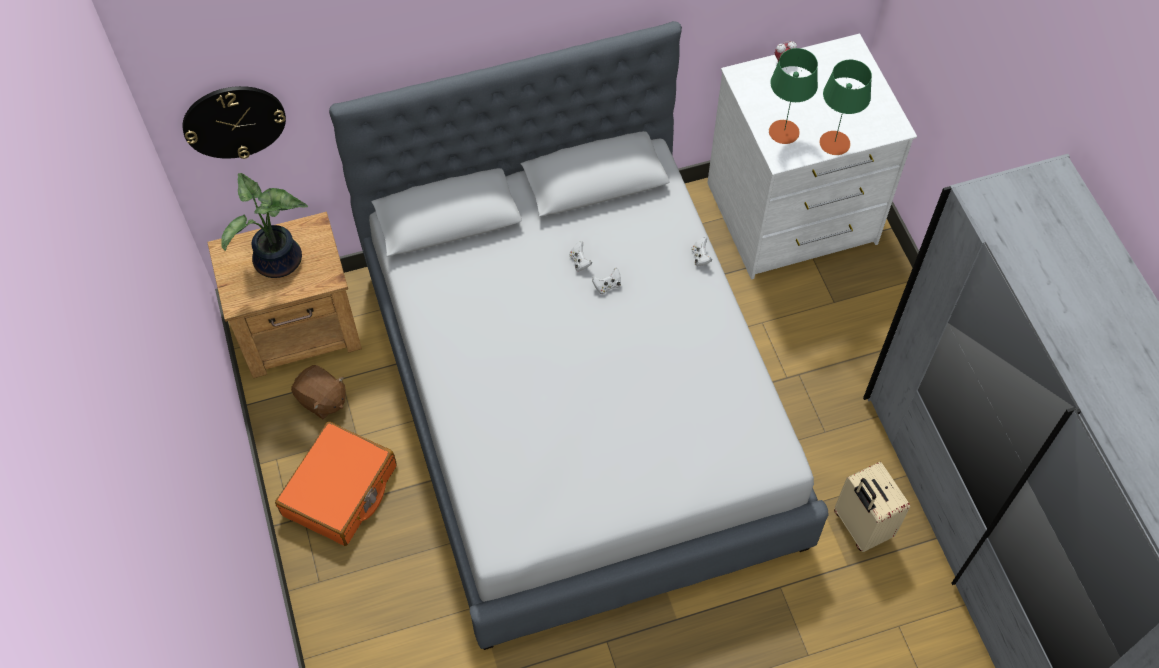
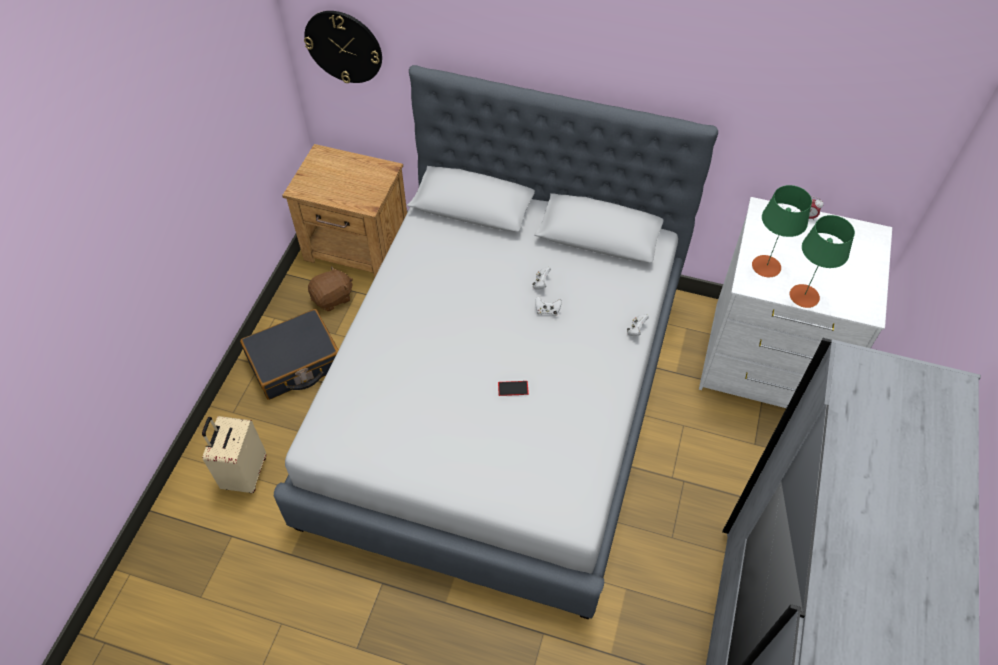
camera: 35 degrees right, 5 degrees down
potted plant [221,173,308,278] -> none
orange suitcase [275,422,397,546] -> black suitcase [240,309,339,400]
brown plush toy [291,365,346,419] -> brown plush toy turned 105 degrees counterclockwise [308,265,353,311]
beige suitcase [834,462,910,552] -> beige suitcase moved to [202,416,266,493]
none -> phone [498,381,529,396]

